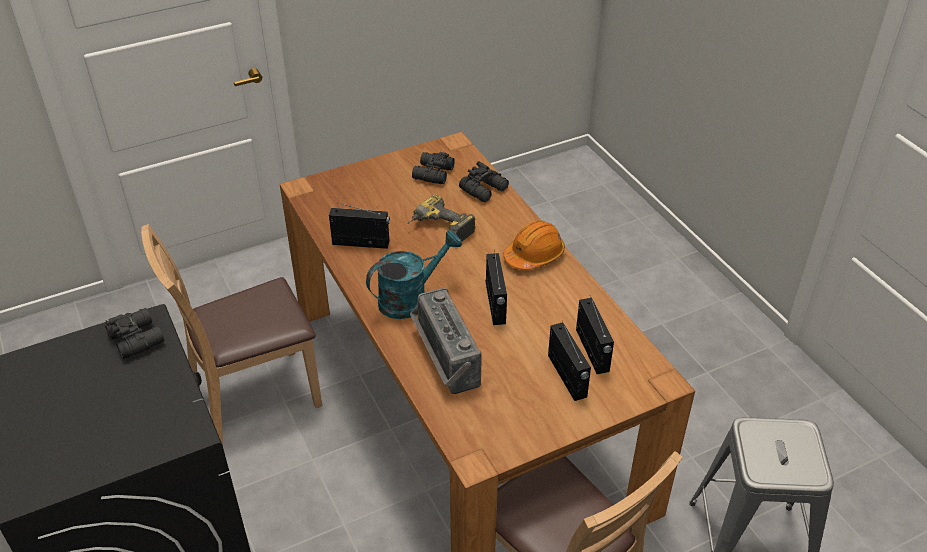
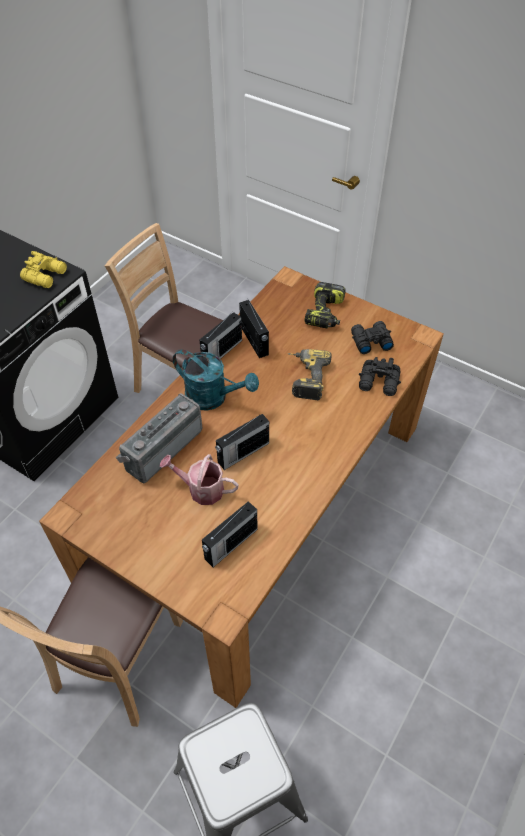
camera: 60 degrees right, 10 degrees up
black binoculars [105,308,164,359] -> yellow binoculars [20,251,67,288]
orange hard hat [503,220,565,270] -> none
radio [548,321,591,401] -> radio moved to [200,311,242,359]
none -> watering can [159,454,239,505]
none -> power drill [304,282,346,328]

